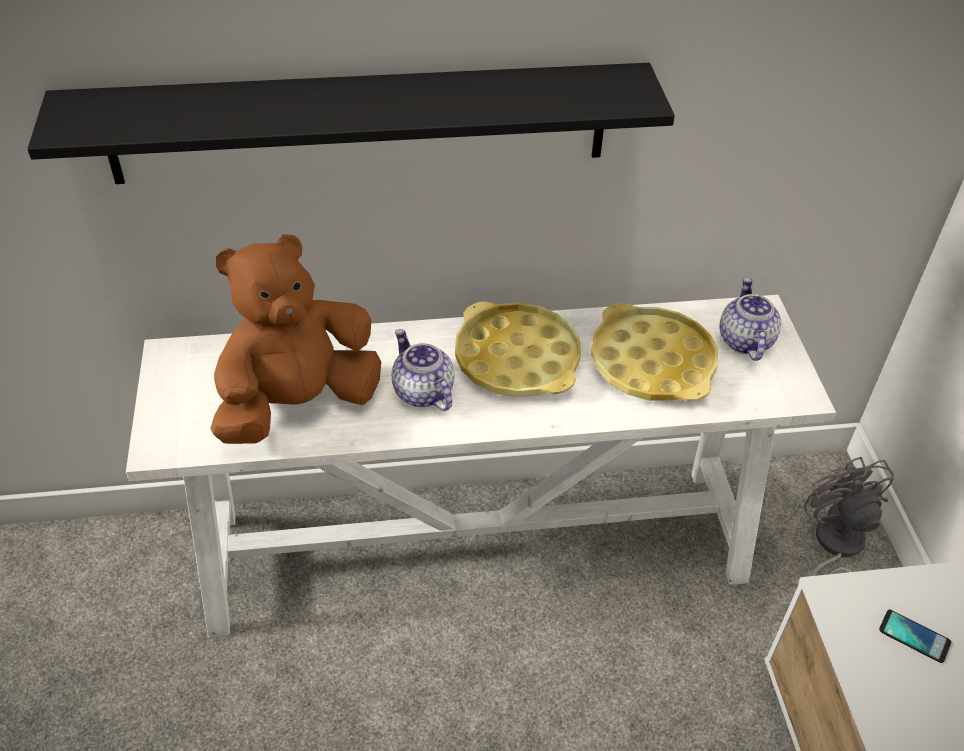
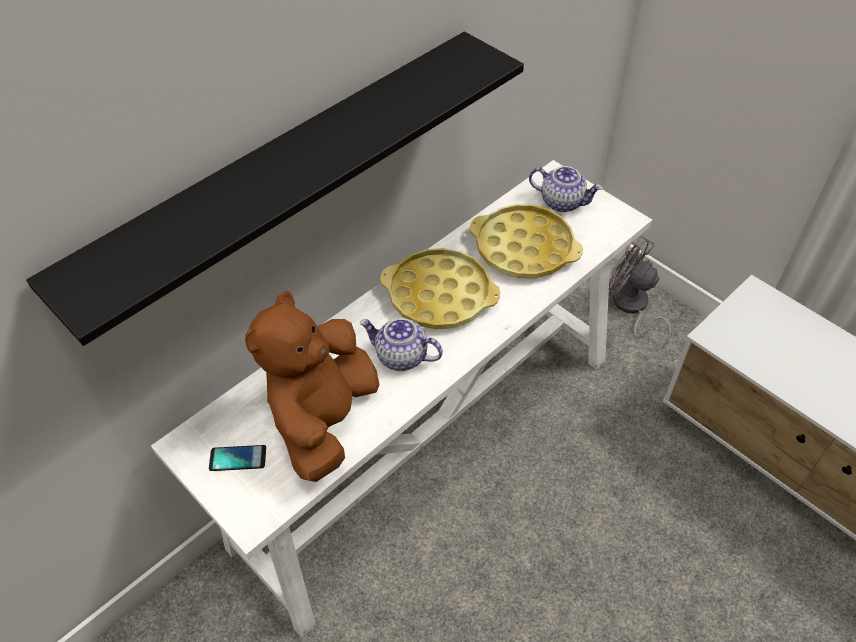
camera: 35 degrees left, 5 degrees up
teapot [720,278,781,361] -> teapot turned 150 degrees clockwise [529,166,603,212]
phone [879,610,951,663] -> phone moved to [209,445,266,471]

